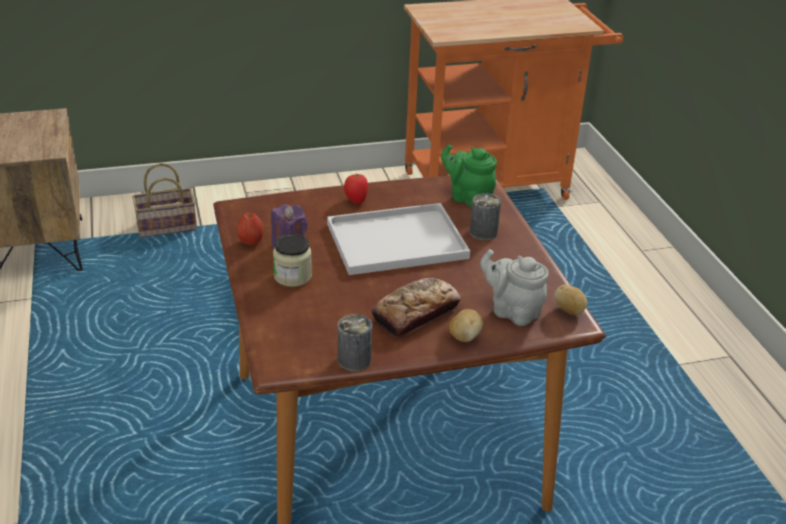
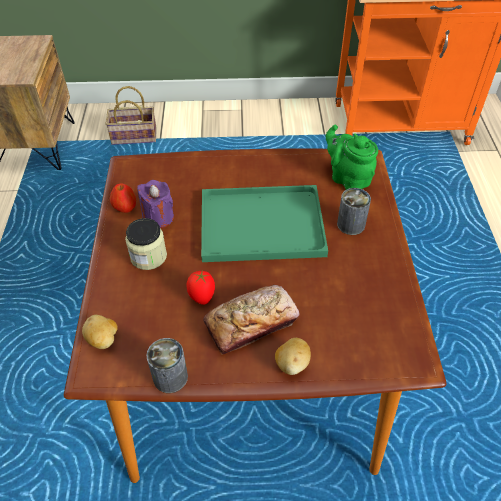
camera: 15 degrees right, 15 degrees up
white tray [327,203,470,275] -> green tray [201,185,328,262]
tomato [344,173,368,204] -> tomato moved to [187,271,215,305]
grey teapot [480,249,549,326] -> none
potato [554,285,588,315] -> potato moved to [82,315,118,349]

